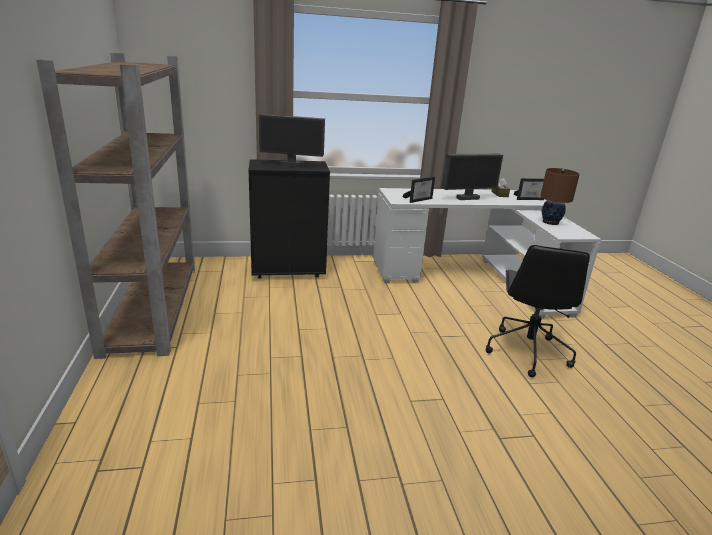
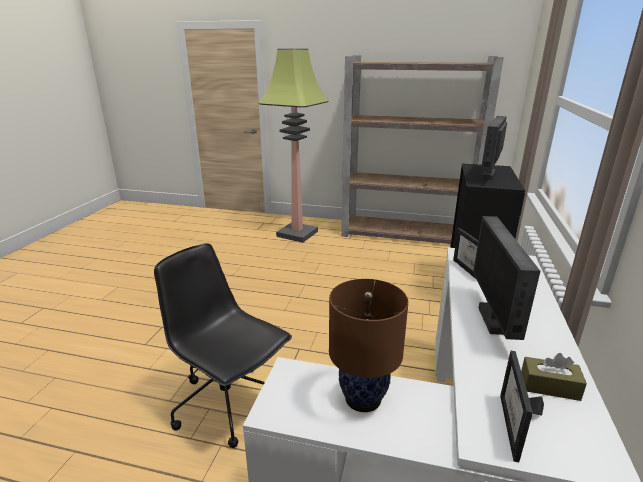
camera: 115 degrees right, 0 degrees up
none -> floor lamp [259,48,329,243]

